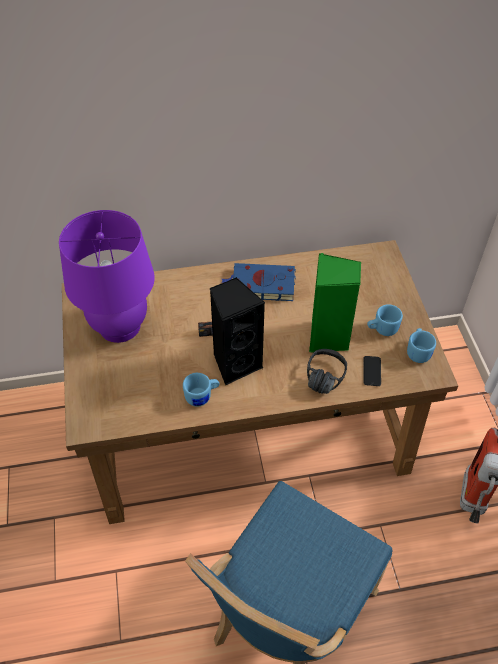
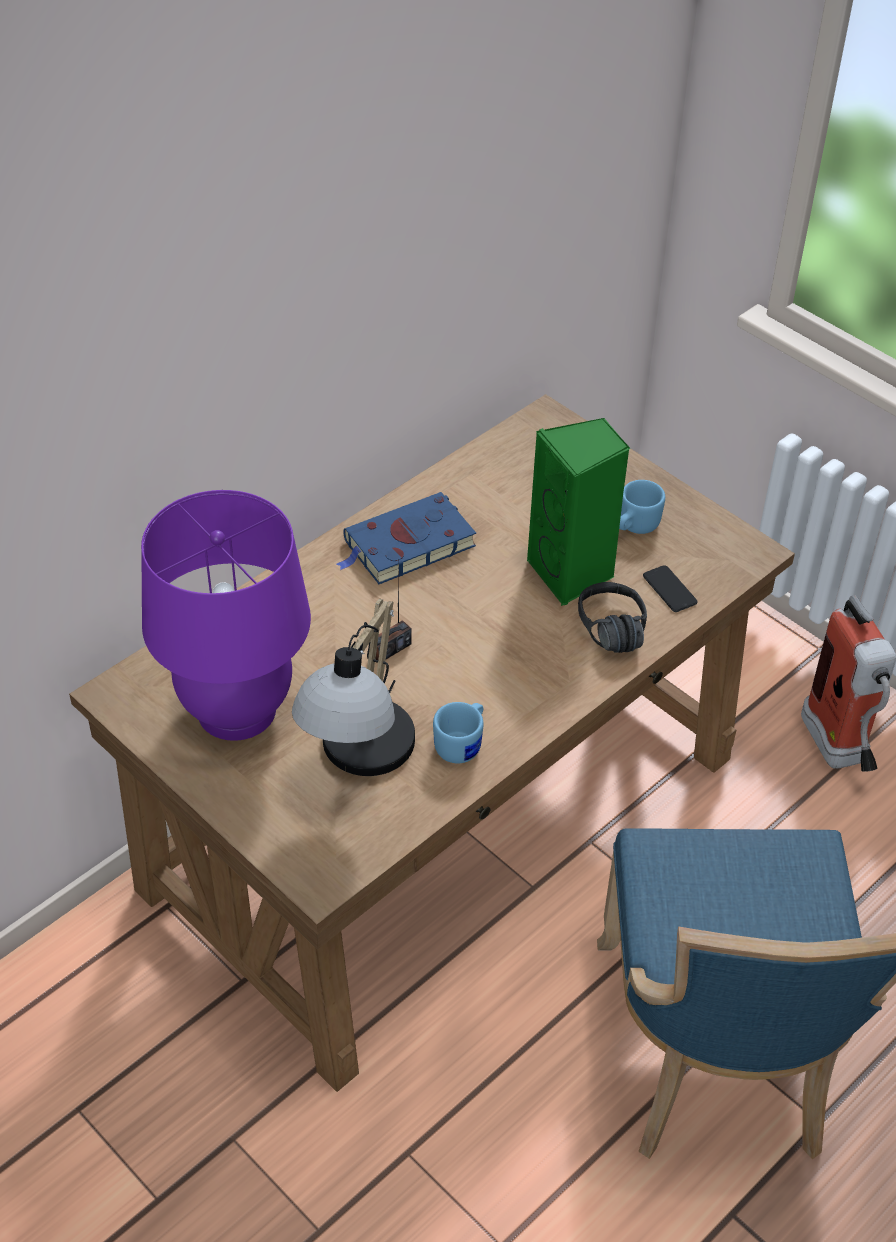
camera: 35 degrees left, 5 degrees down
black speaker [209,277,265,386] -> none
blue mug [407,328,436,363] -> none
none -> table lamp [292,599,415,776]

